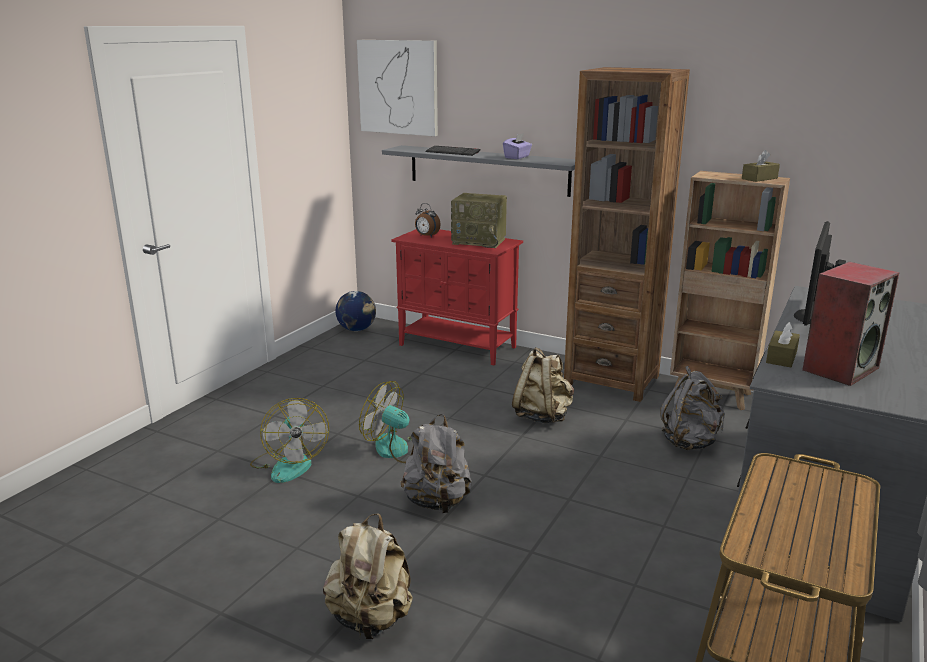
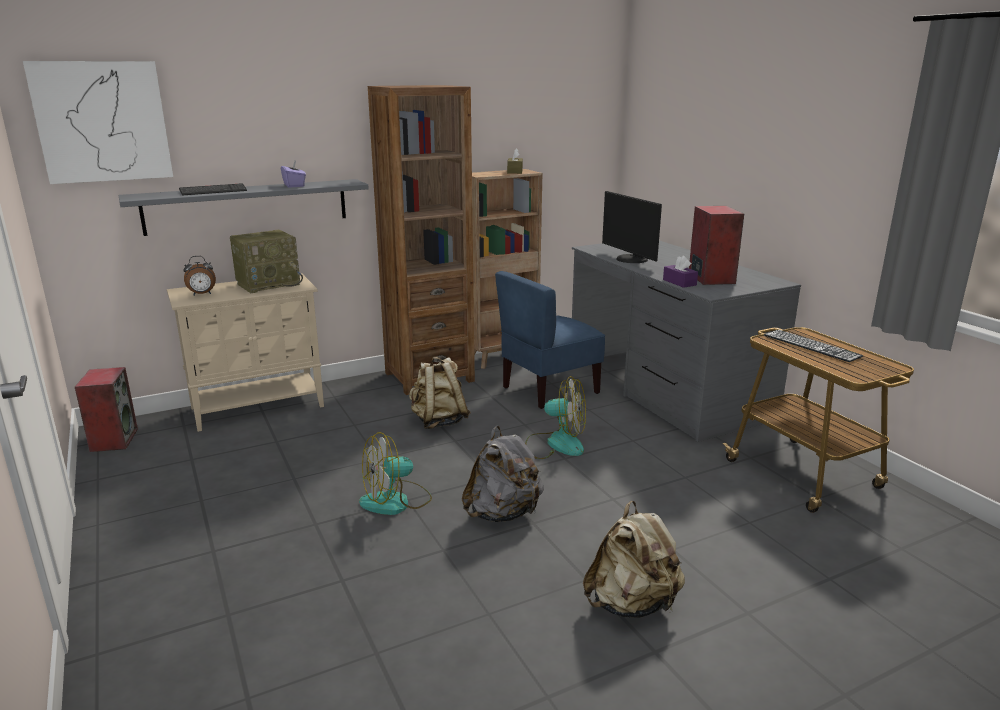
camera: 55 degrees left, 0 degrees up
fan [250,398,329,483] -> fan moved to [525,376,586,459]
globe [335,291,376,331] -> speaker [75,367,138,452]
red cabinet [391,229,523,365] -> beige cabinet [167,273,324,432]
grey backpack [660,366,725,450] -> blue chair [495,271,605,409]
brown tissue box [766,322,800,367] -> purple tissue box [663,256,698,288]
none -> keyboard [764,330,863,362]

